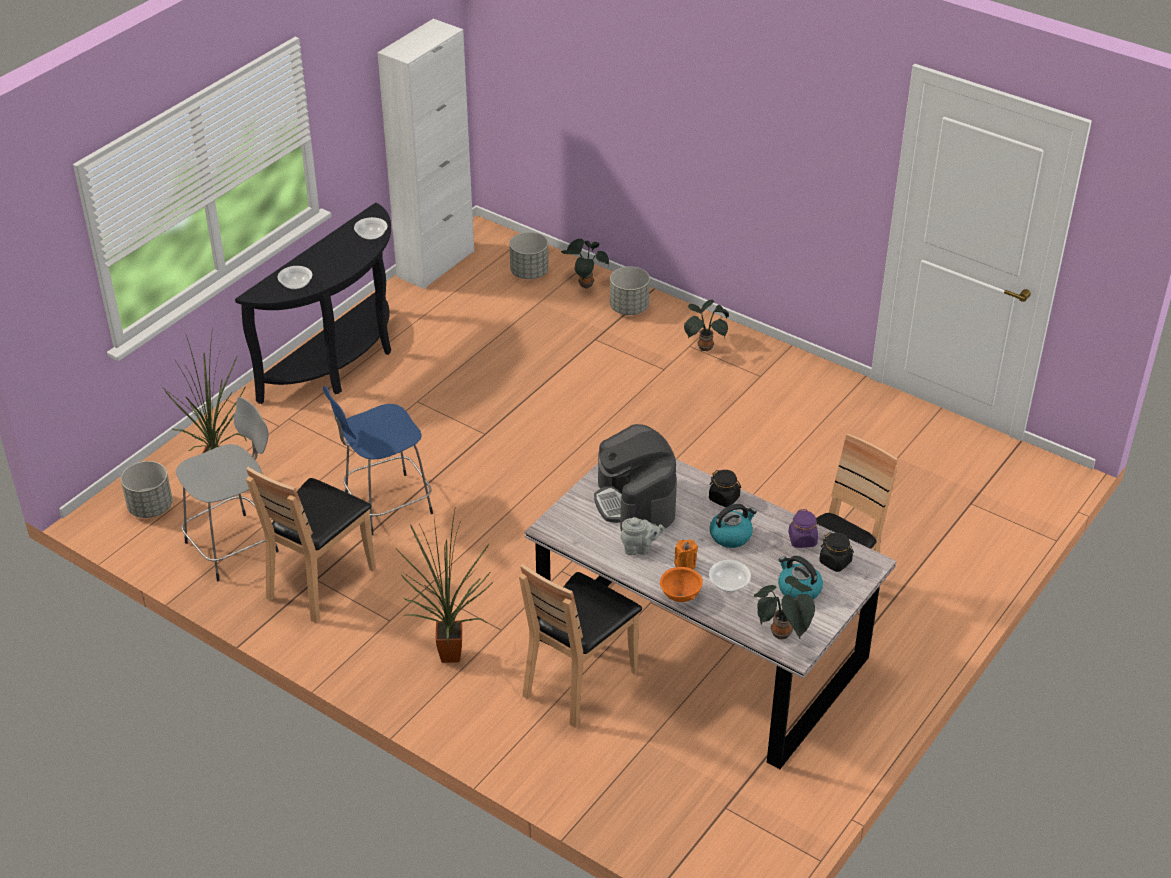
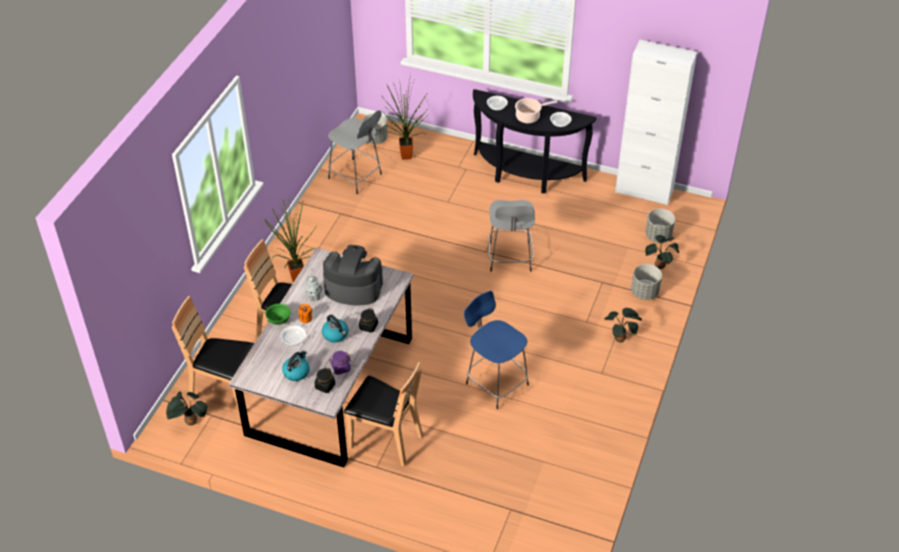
camera: 75 degrees right, 5 degrees up
brown chair [246,467,375,623] -> brown chair moved to [172,296,254,415]
blue stool [323,386,433,536] -> blue stool moved to [464,291,529,409]
coffee machine [594,424,677,532] -> coffee machine turned 45 degrees clockwise [323,245,383,306]
orange bowl [660,567,703,602] -> green bowl [265,304,291,325]
potted plant [754,576,815,639] -> potted plant moved to [166,391,207,425]
none -> grey stool [488,200,535,272]
none -> cooking pot [515,98,557,123]

